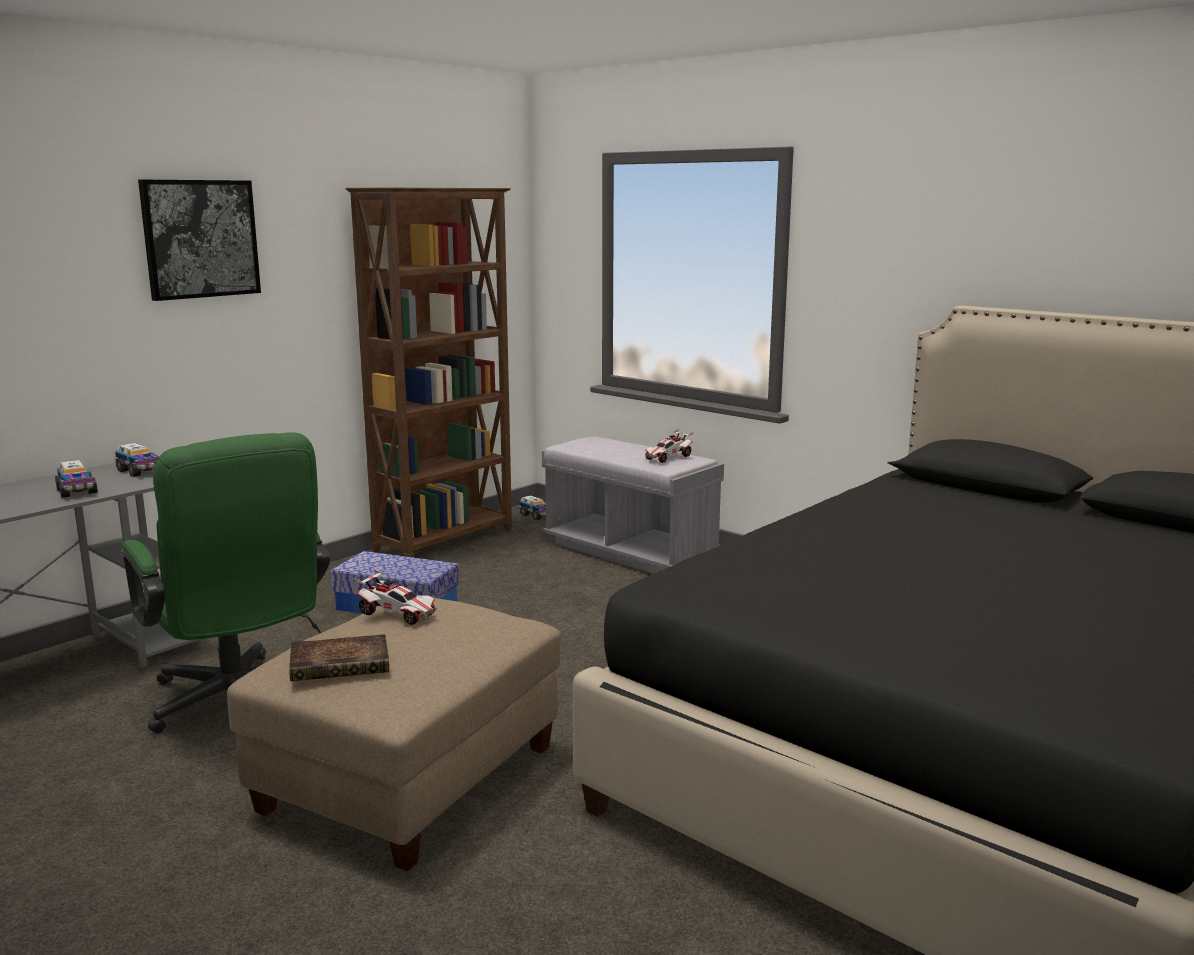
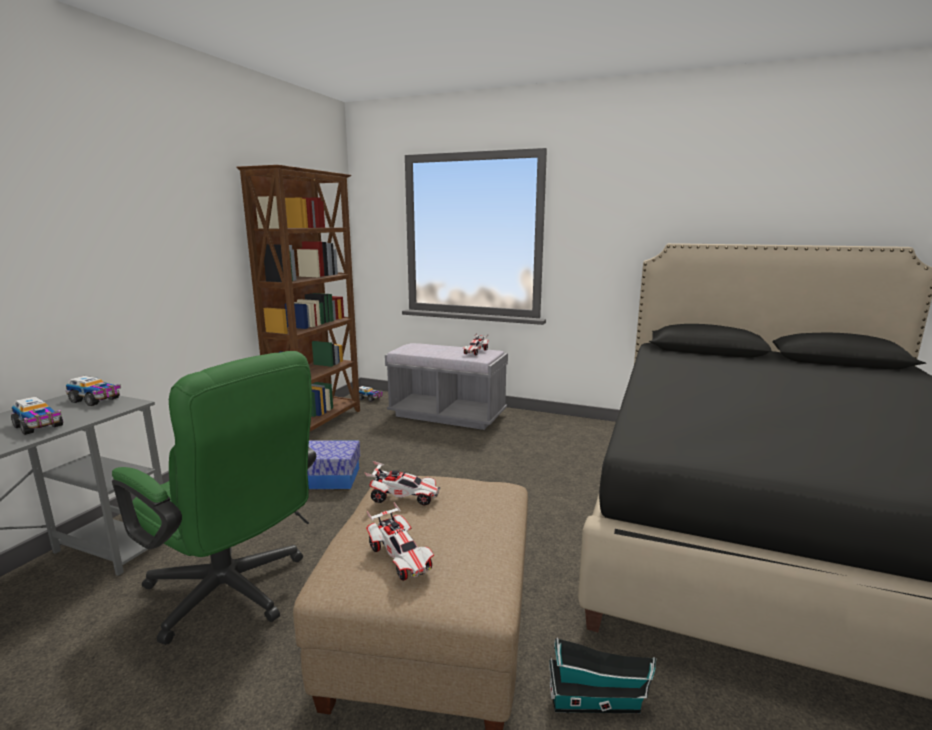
camera: 20 degrees left, 0 degrees up
picture [138,180,261,301] -> none
book [289,634,389,681] -> toy car [366,502,434,581]
none -> toy house [549,638,656,713]

